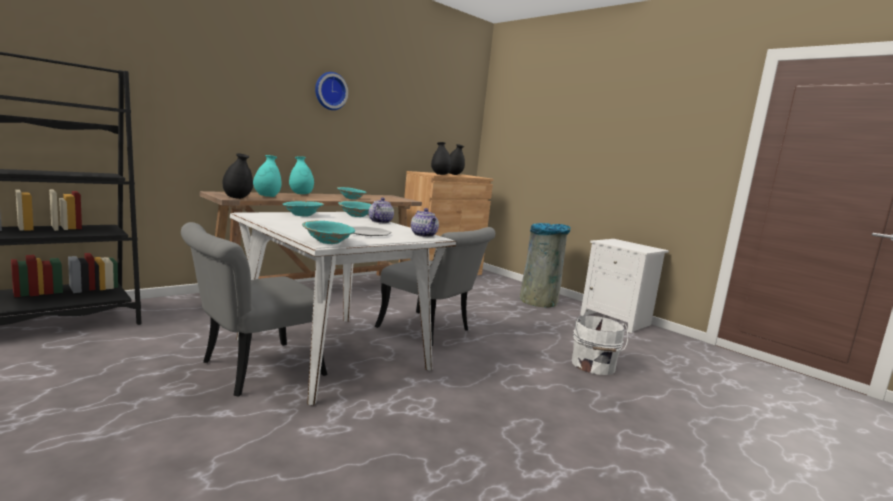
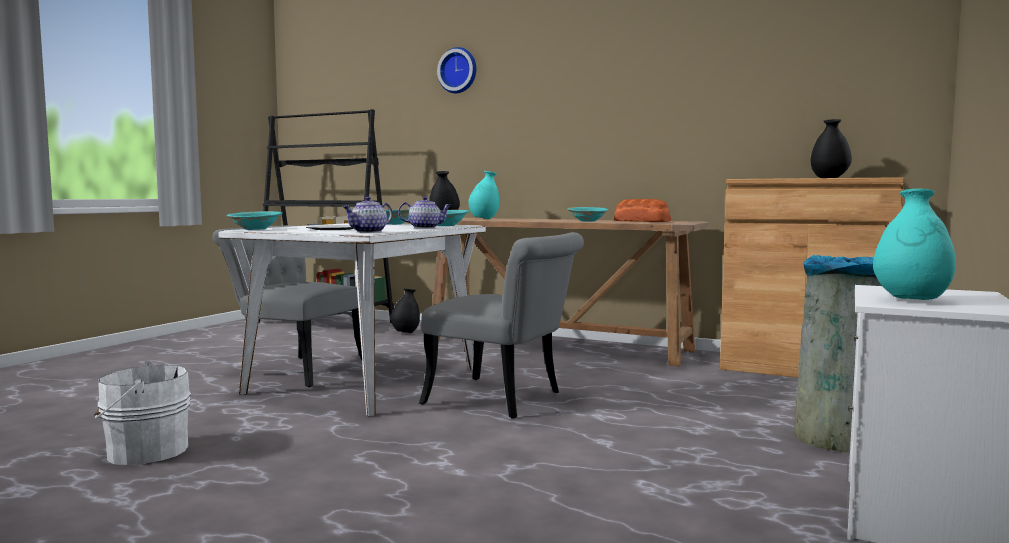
camera: 70 degrees right, 5 degrees down
turquoise vase [289,156,314,194] -> turquoise vase moved to [873,189,956,300]
wall clock [315,72,348,110] -> wall clock moved to [437,47,477,93]
grey chair [375,227,495,346] -> grey chair turned 75 degrees counterclockwise [419,232,584,418]
black vase [431,142,452,175] -> black vase moved to [391,288,420,333]
white bucket [572,315,628,375] -> white bucket moved to [94,361,191,465]
none -> bread [614,199,671,222]

